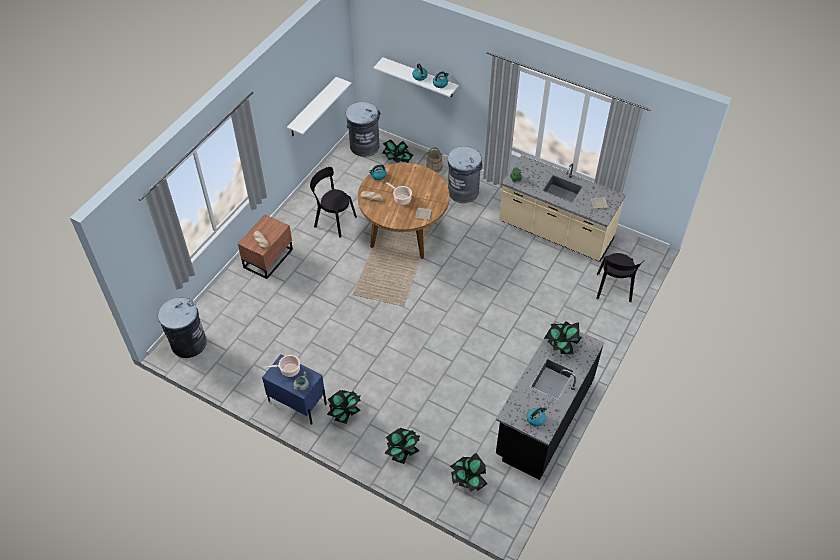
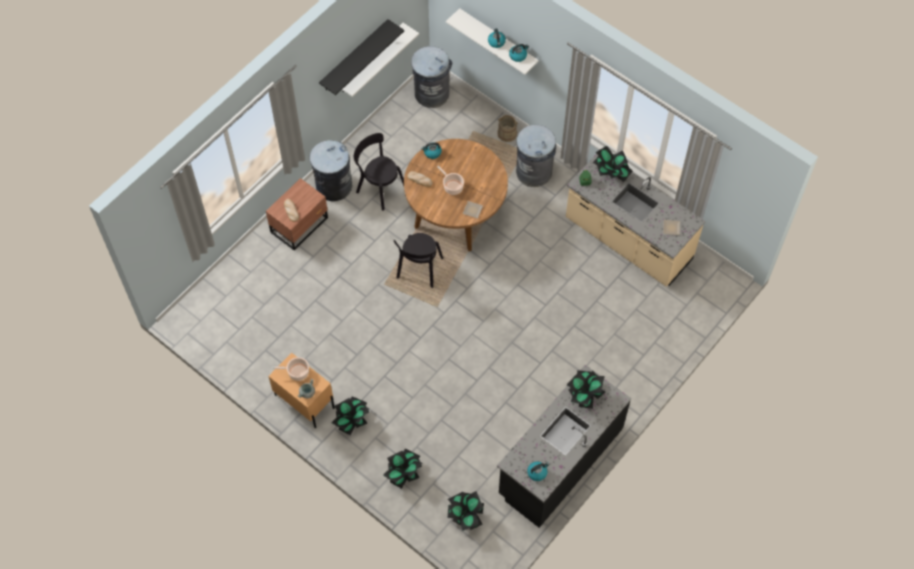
camera: 10 degrees right, 10 degrees up
grey trash can [158,297,207,358] -> grey trash can moved to [309,140,352,201]
blue nightstand [262,354,327,425] -> beige nightstand [268,353,335,428]
potted plant [382,140,413,163] -> potted plant moved to [593,146,633,183]
black chair [596,253,645,302] -> black chair moved to [394,233,443,288]
none -> black shelf [319,19,404,95]

